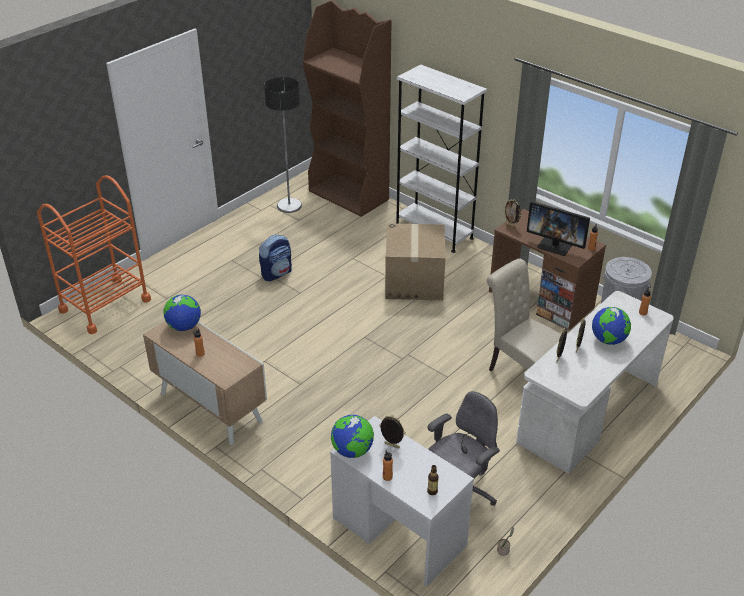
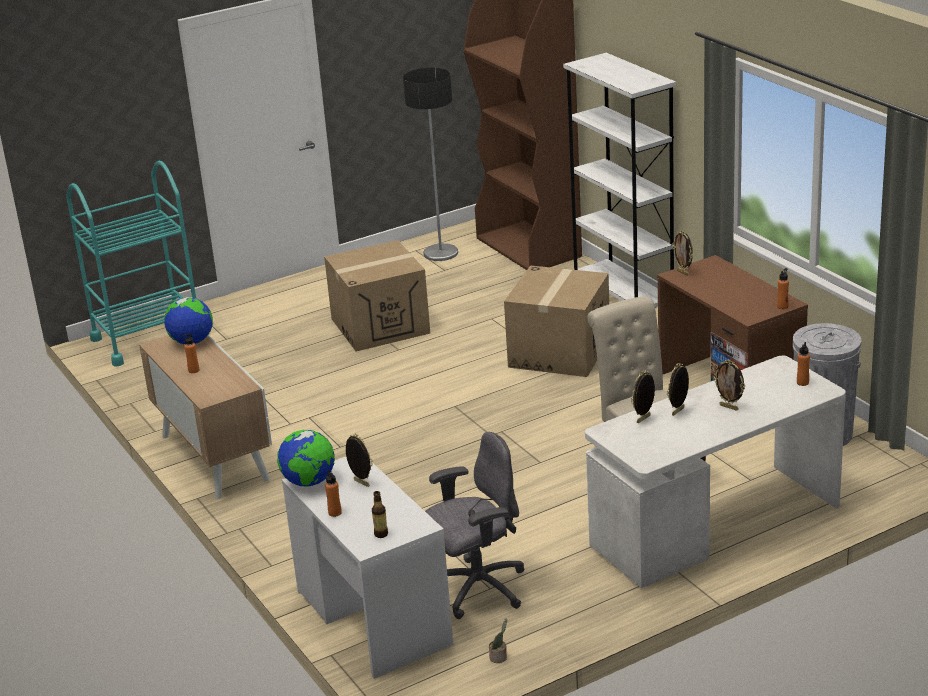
camera: 20 degrees right, 10 degrees down
orange cart [37,175,151,334] -> turquoise cart [66,161,196,367]
backpack [259,235,292,281] -> cardboard box [324,240,430,351]
monitor [527,201,590,256] -> none
globe [592,307,631,345] -> picture frame [713,360,745,411]

